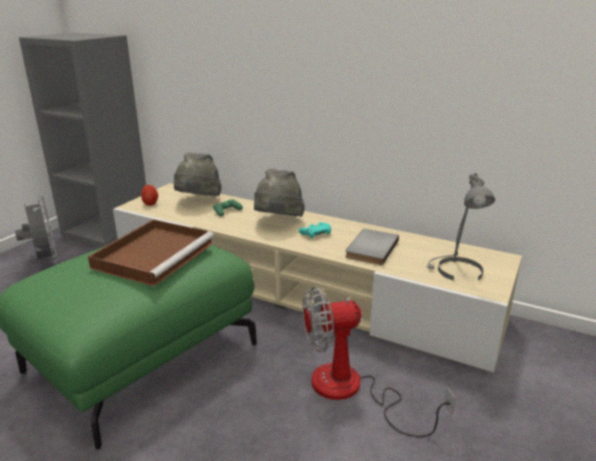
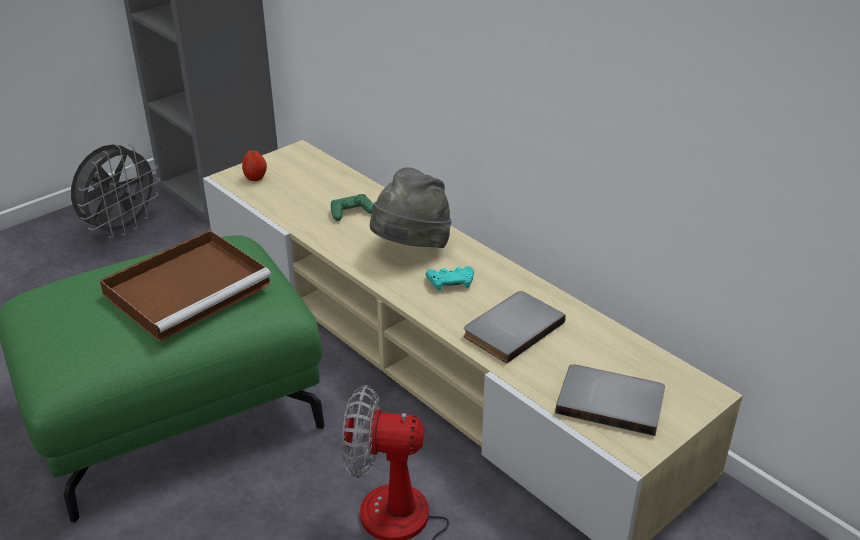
camera: 20 degrees right, 10 degrees up
grey fan [15,196,58,263] -> grey fan turned 45 degrees clockwise [71,144,160,238]
grey hat [174,152,222,196] -> none
grey table lamp [427,173,495,280] -> grey book [555,364,665,436]

